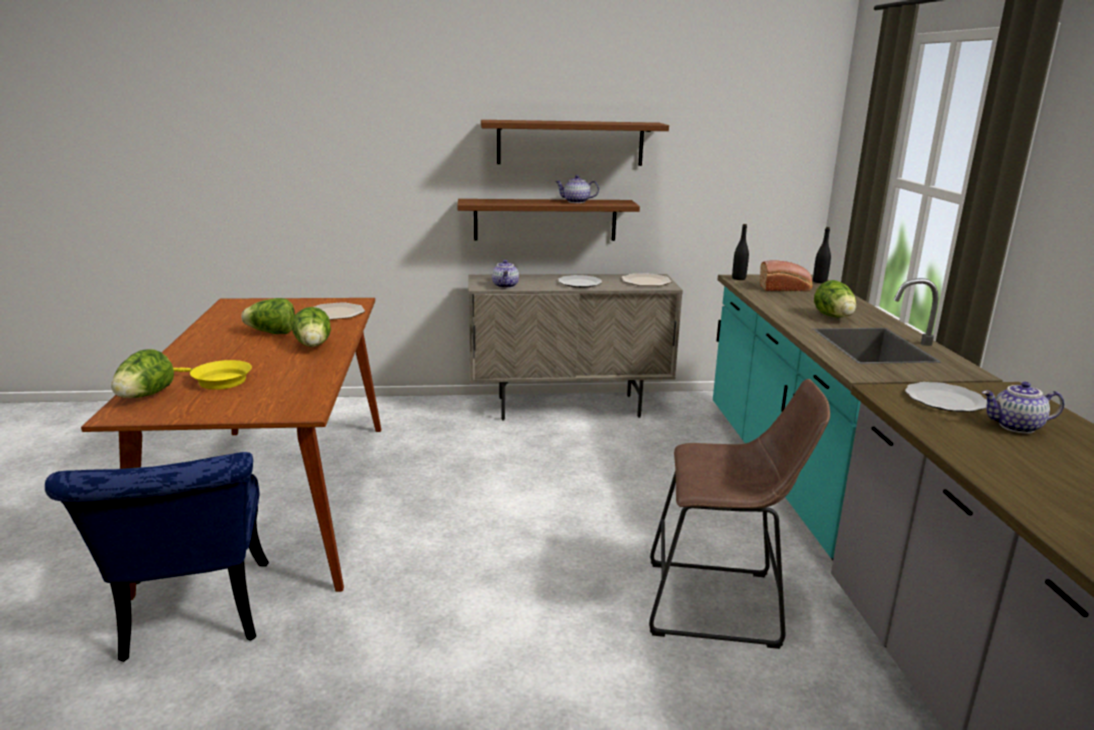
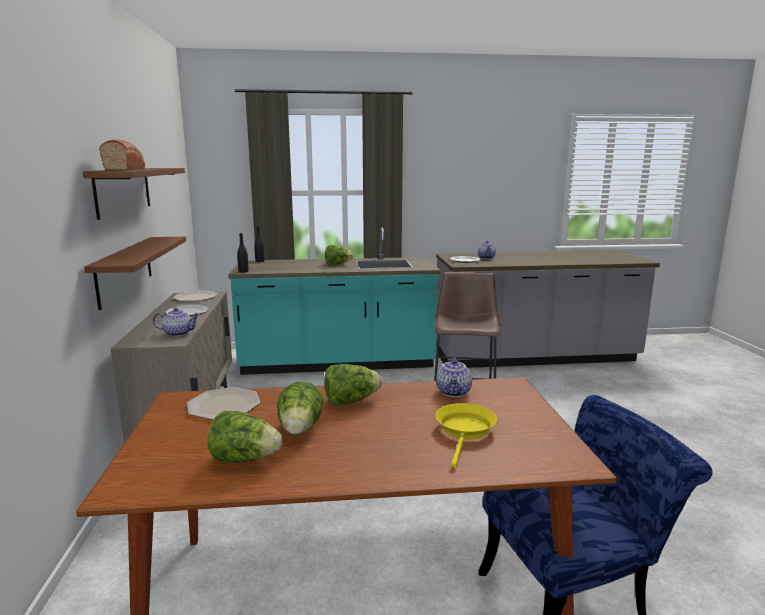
camera: 90 degrees left, 5 degrees down
lettuce [111,349,174,398] -> lettuce moved to [207,411,282,463]
teapot [555,175,599,203] -> teapot moved to [436,357,472,397]
bread [760,260,812,291] -> bread moved to [99,139,145,170]

